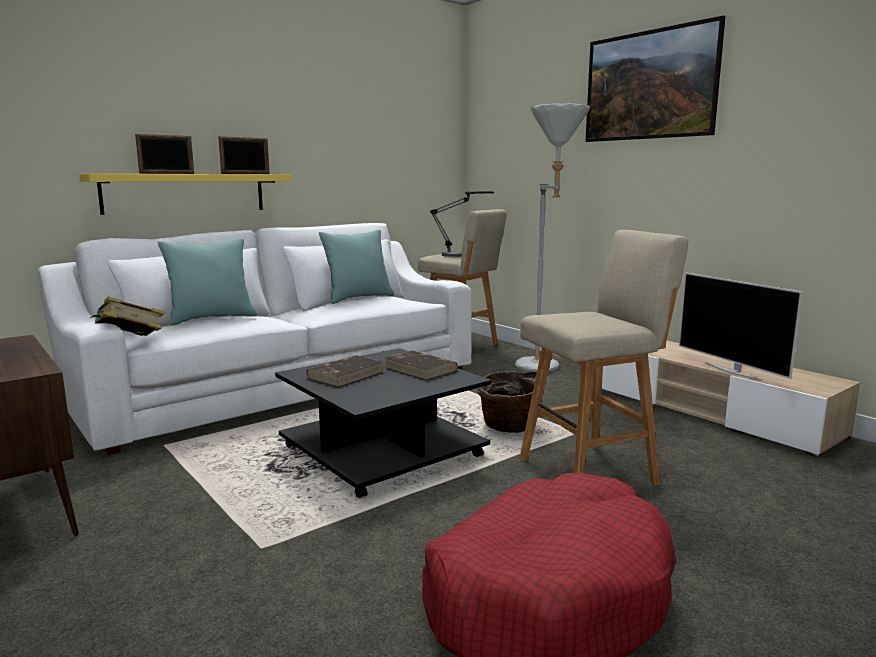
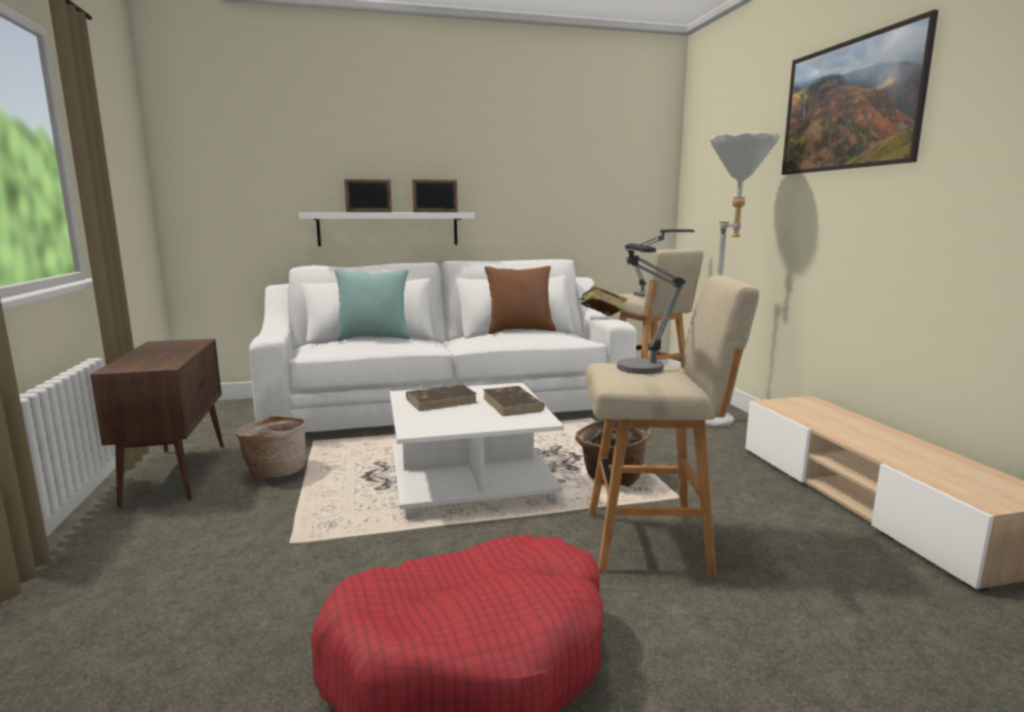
camera: 25 degrees right, 0 degrees up
yellow shelf [79,174,291,215] -> white shelf [299,212,475,246]
book [90,296,165,336] -> book moved to [578,285,628,316]
black coffee table [275,348,491,498] -> white coffee table [390,383,564,518]
turquoise pillow [319,230,394,304] -> brown pillow [485,266,556,334]
television [679,273,803,381] -> none
none -> basket [235,415,306,479]
none -> table lamp [617,243,686,374]

